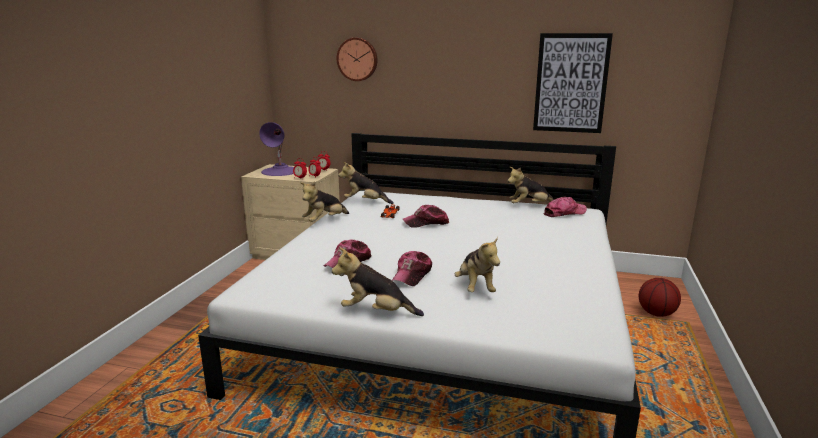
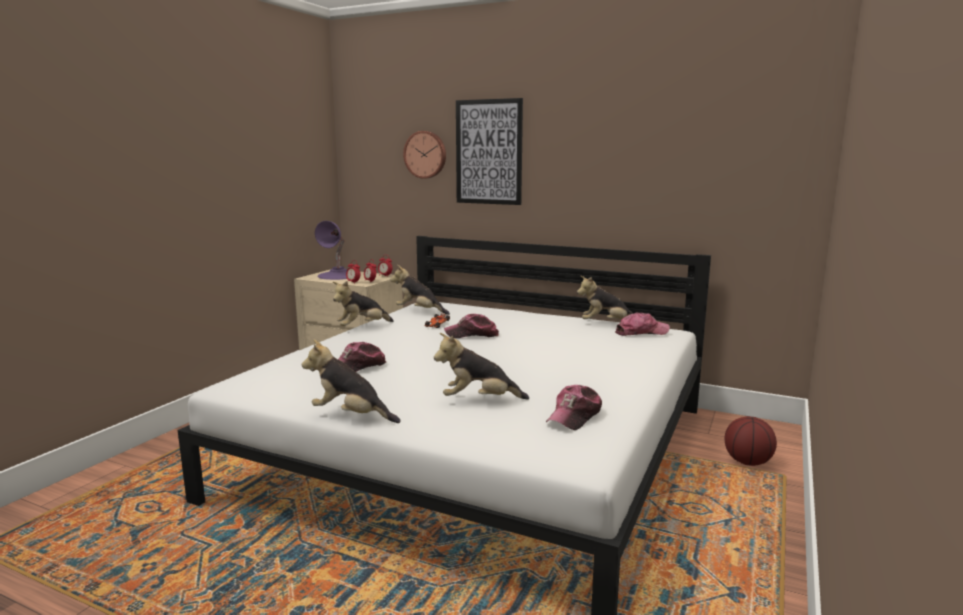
camera: 10 degrees right, 5 degrees down
cap [392,251,432,286] -> cap moved to [546,385,602,430]
plush toy [455,237,500,292] -> plush toy turned 90 degrees clockwise [434,333,529,400]
picture [533,33,613,133] -> picture moved to [456,98,523,205]

